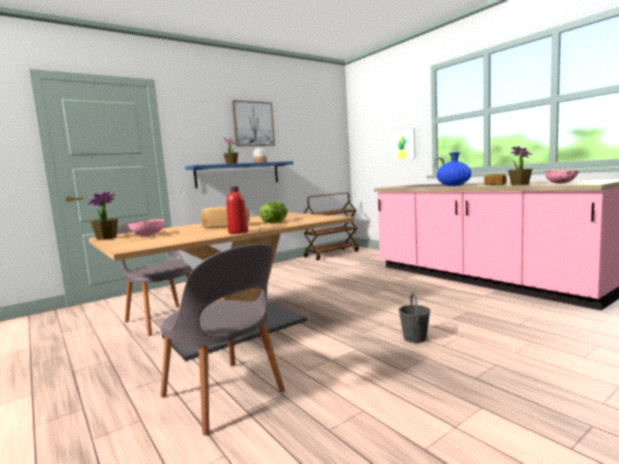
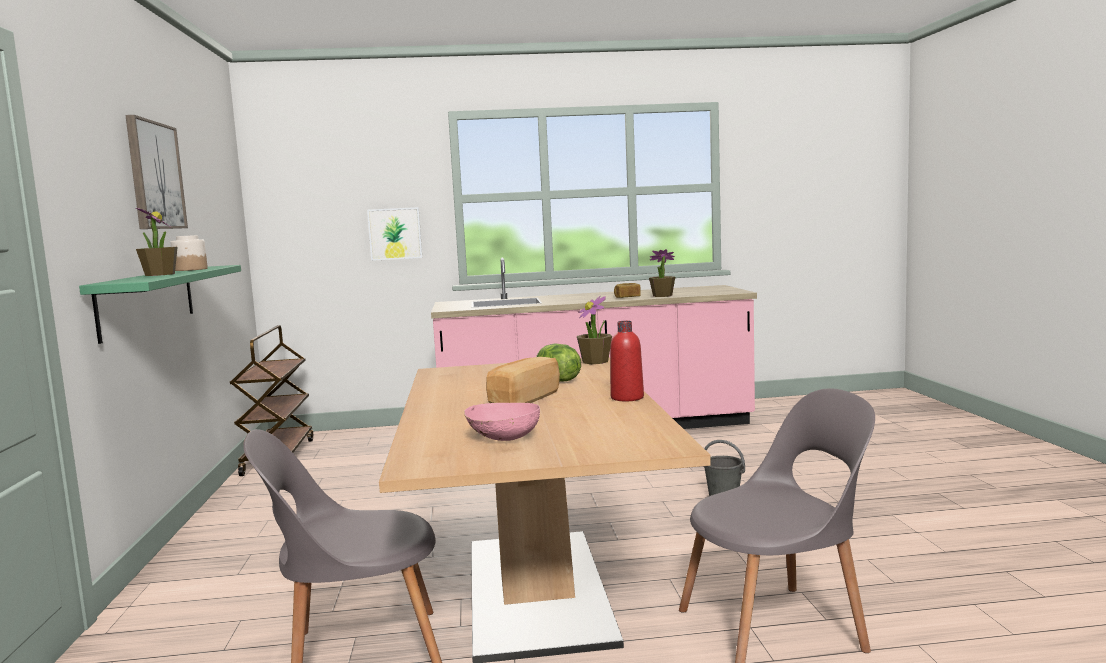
camera: 60 degrees left, 0 degrees up
potted plant [87,192,118,240] -> potted plant moved to [577,296,612,364]
blue shelf [185,161,293,188] -> green shelf [79,265,241,344]
blue vase [437,152,471,186] -> none
pink bowl [545,170,579,184] -> none

